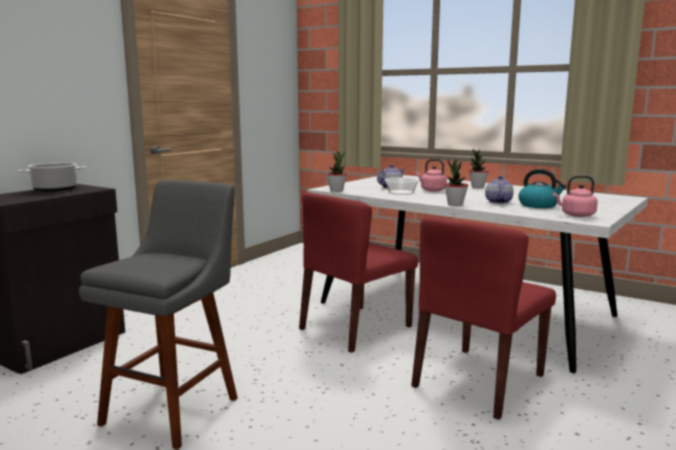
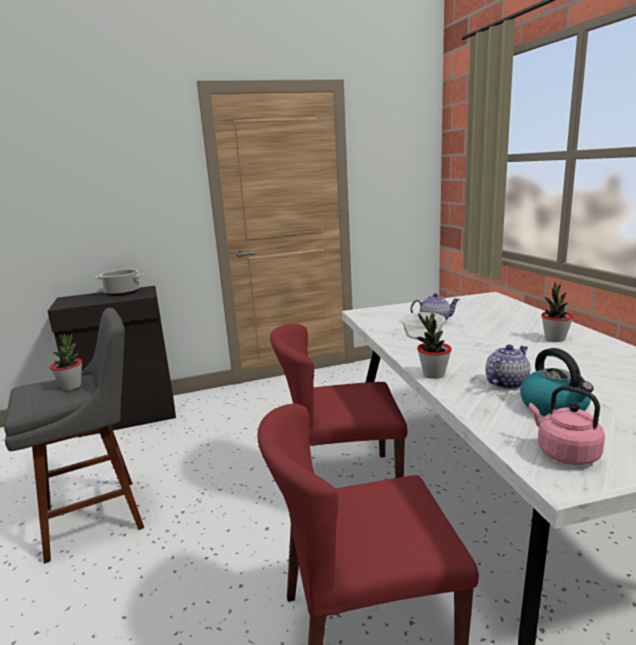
camera: 40 degrees right, 5 degrees up
potted plant [327,151,347,192] -> potted plant moved to [50,334,82,390]
pink kettle [416,159,447,192] -> none

